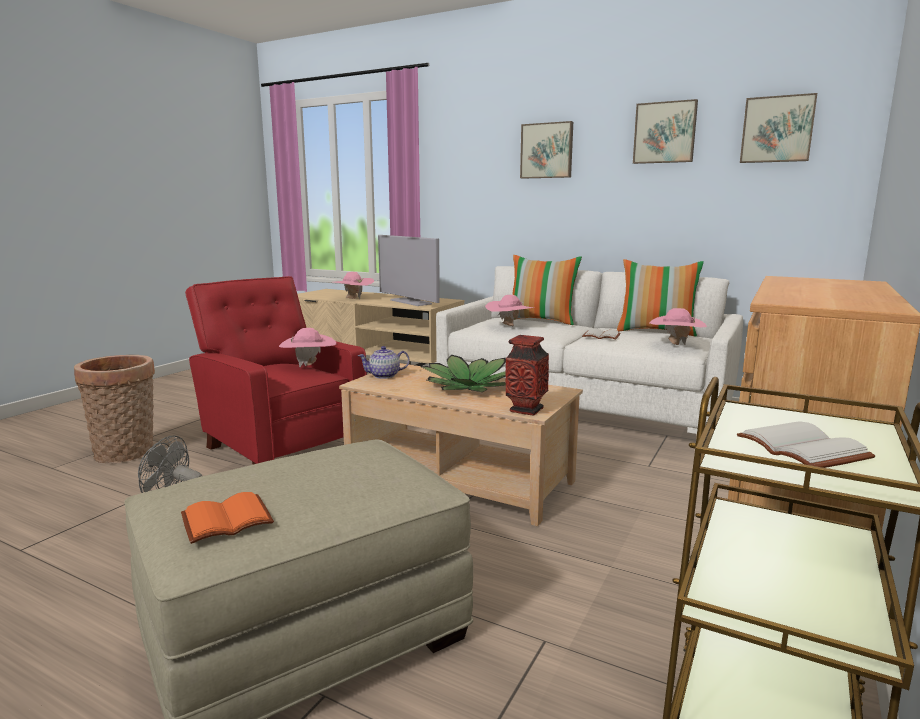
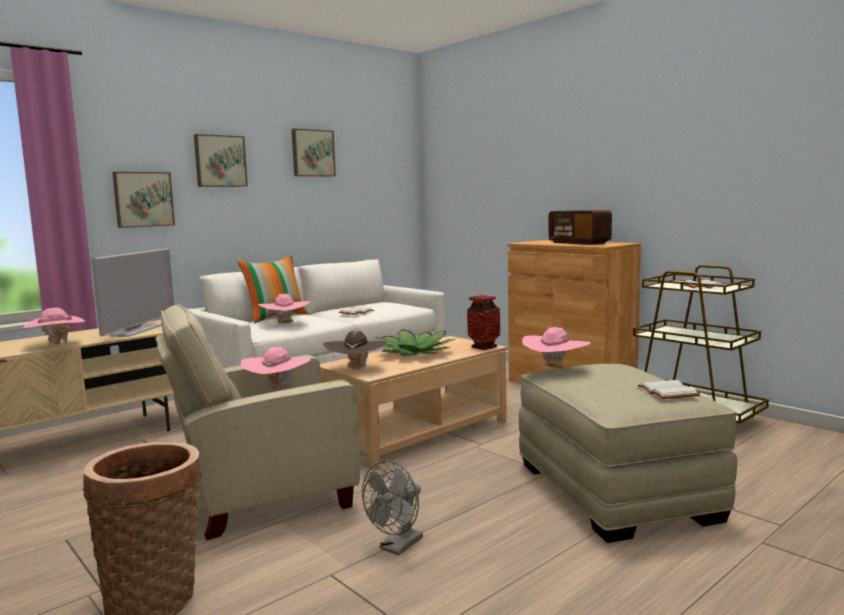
camera: 70 degrees left, 5 degrees down
orange book [181,492,274,544] -> white book [638,380,700,399]
red armchair [185,276,367,465] -> beige armchair [155,304,360,541]
teapot [358,346,410,379] -> brown hat [323,331,388,372]
television [378,235,440,306] -> television turned 60 degrees counterclockwise [91,248,174,337]
pillow [617,259,704,337] -> none
pink hat [650,308,707,345] -> pink hat moved to [522,327,591,368]
picture [740,93,817,163] -> picture moved to [112,172,175,228]
none -> radio [549,210,612,245]

